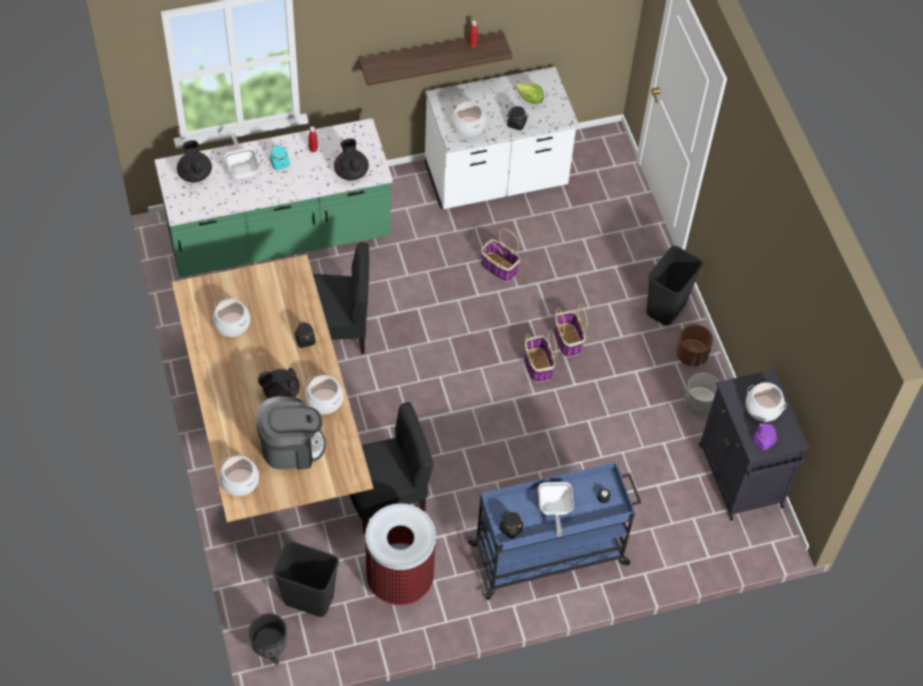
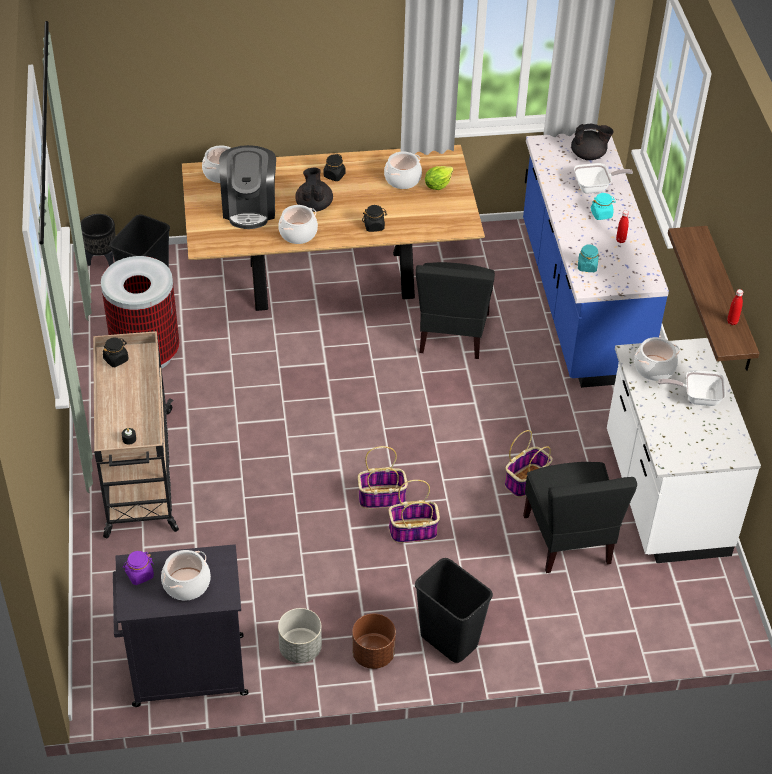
camera: 100 degrees right, 10 degrees down
green counter [154,118,393,278] -> blue counter [523,131,669,388]
black teapot [334,138,369,180] -> turquoise jar [578,244,599,272]
black chair [349,402,434,534] -> black chair moved to [523,462,637,573]
blue cart [467,462,641,600] -> beige cart [93,331,179,538]
black jar [507,106,529,130] -> black jar moved to [323,154,346,181]
lettuce [515,83,544,104] -> lettuce moved to [425,166,454,190]
frying pan [538,482,574,537] -> frying pan moved to [658,370,726,406]

